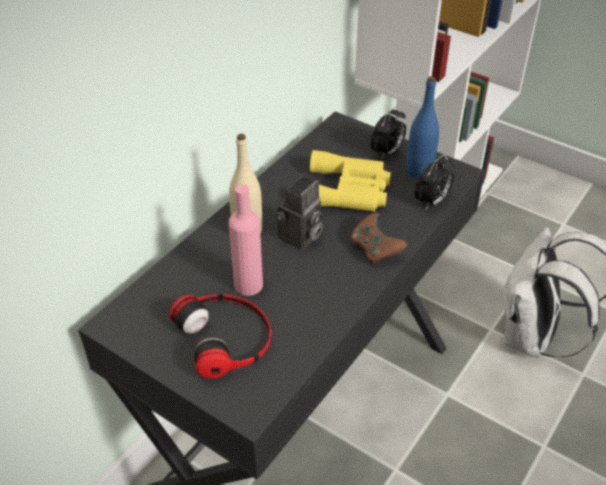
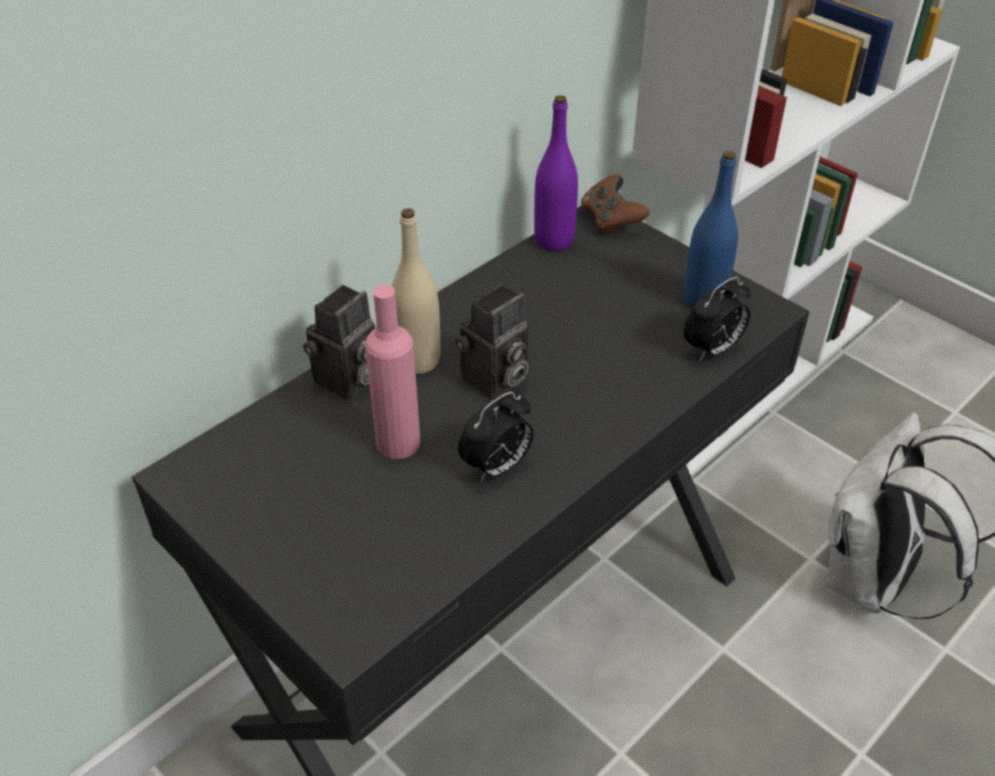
camera: 10 degrees right, 0 degrees up
headphones [169,294,271,379] -> none
yellow binoculars [310,150,391,212] -> none
brown game controller [350,213,407,264] -> brown game controller moved to [581,174,650,235]
alarm clock [370,106,406,160] -> alarm clock moved to [458,392,533,482]
none -> camera [303,285,375,400]
none -> purple bottle [534,95,578,251]

